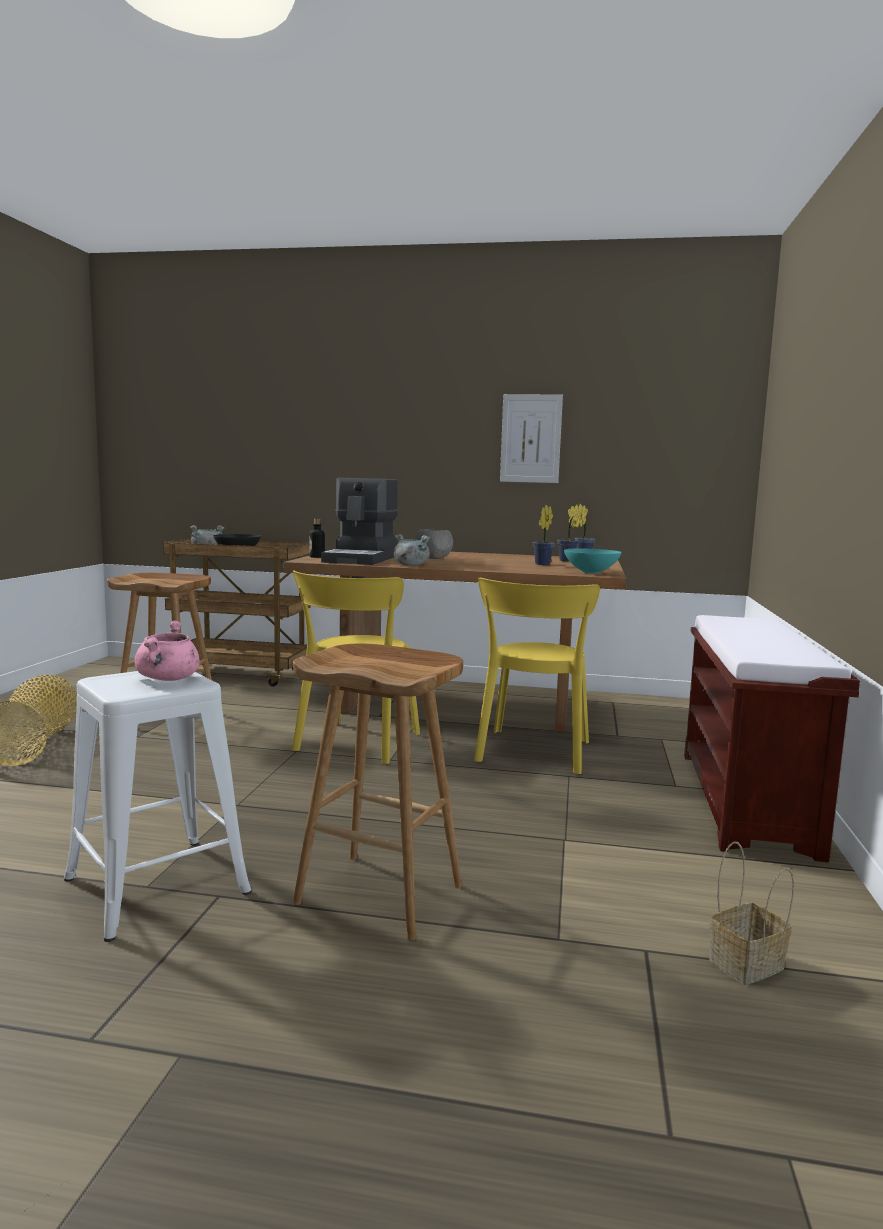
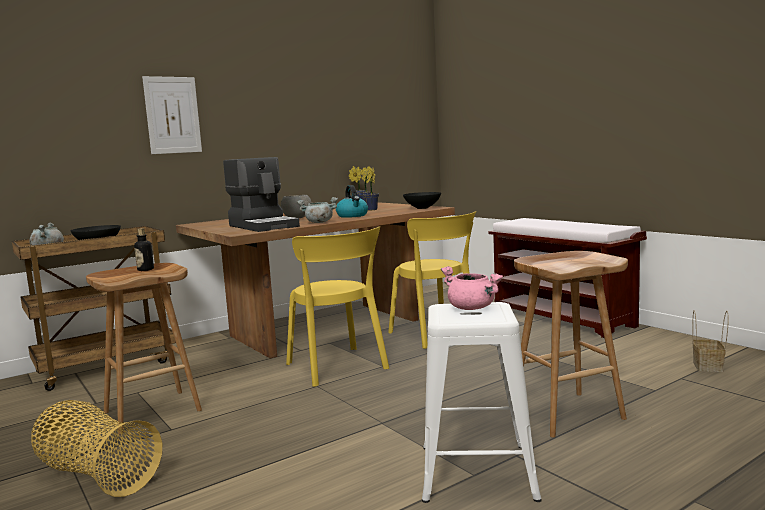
camera: 45 degrees left, 0 degrees up
bottle [309,518,325,558] -> bottle moved to [134,228,154,271]
picture [500,394,563,483] -> picture moved to [142,76,202,154]
turquoise bowl [564,549,621,573] -> black bowl [403,192,441,209]
none -> kettle [336,185,368,218]

